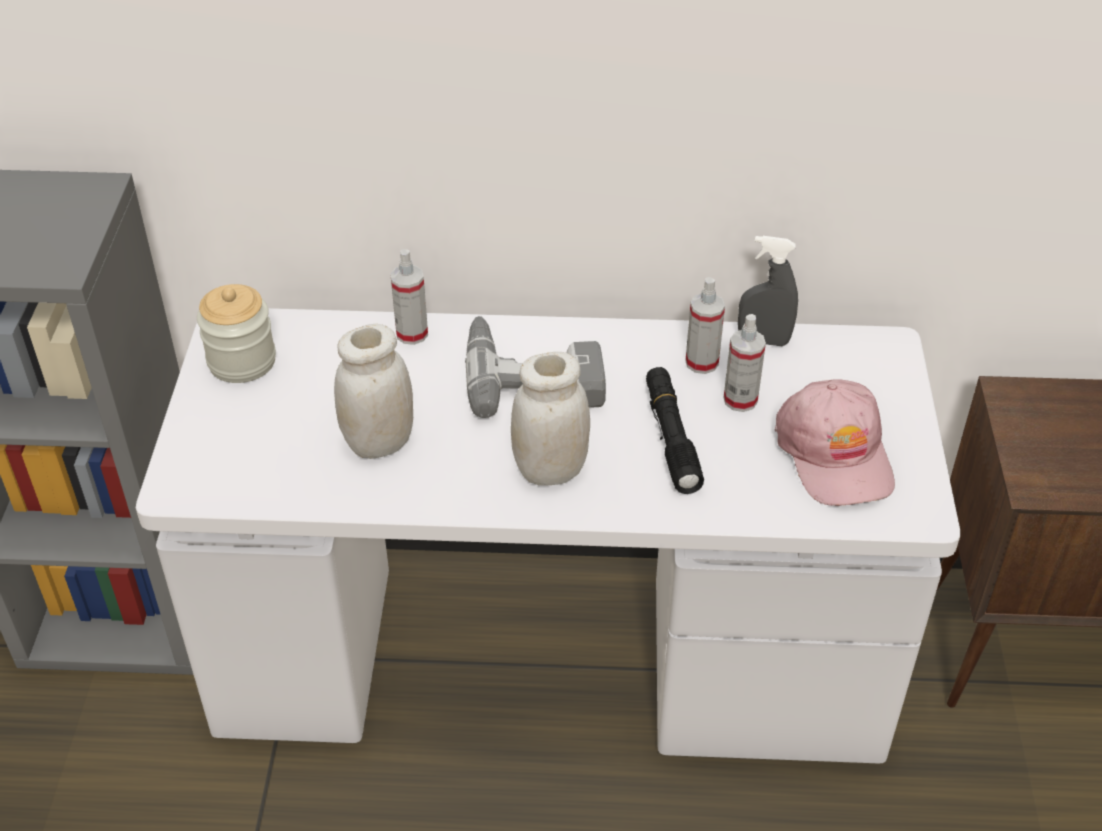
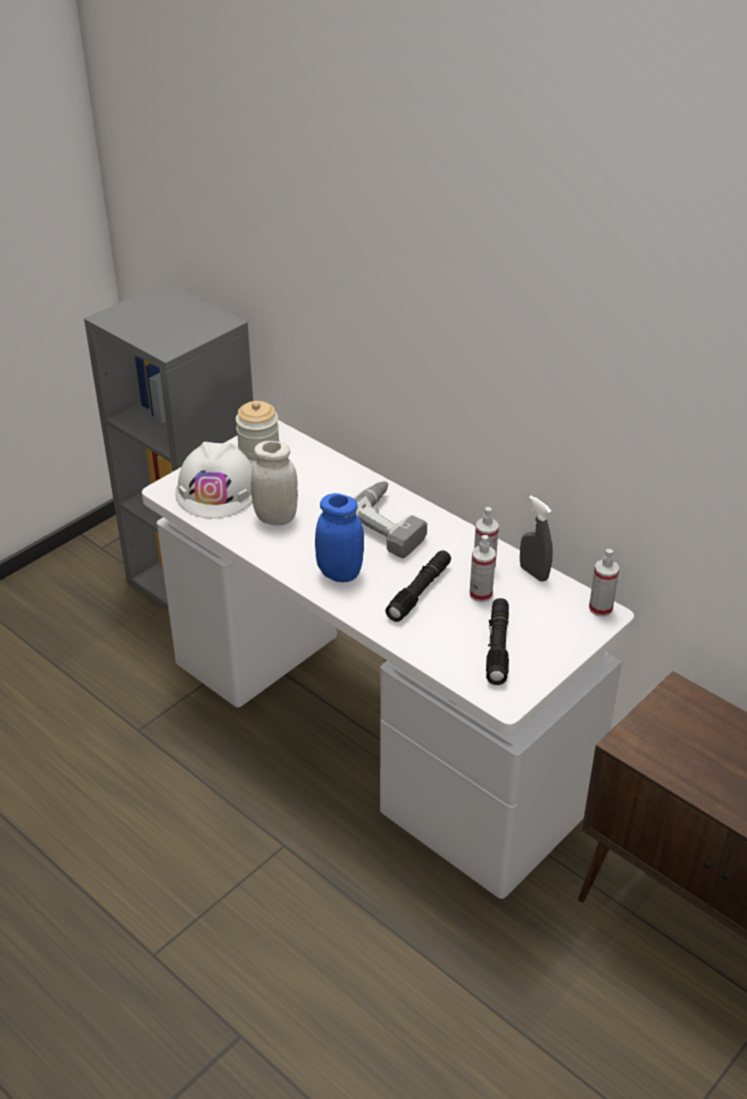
camera: 40 degrees right, 5 degrees down
spray bottle [390,249,428,345] -> spray bottle moved to [589,549,619,617]
white jar [511,352,590,485] -> blue jar [315,493,364,582]
pink cap [774,379,895,506] -> black flashlight [486,598,509,685]
none -> white hard hat [175,442,253,519]

